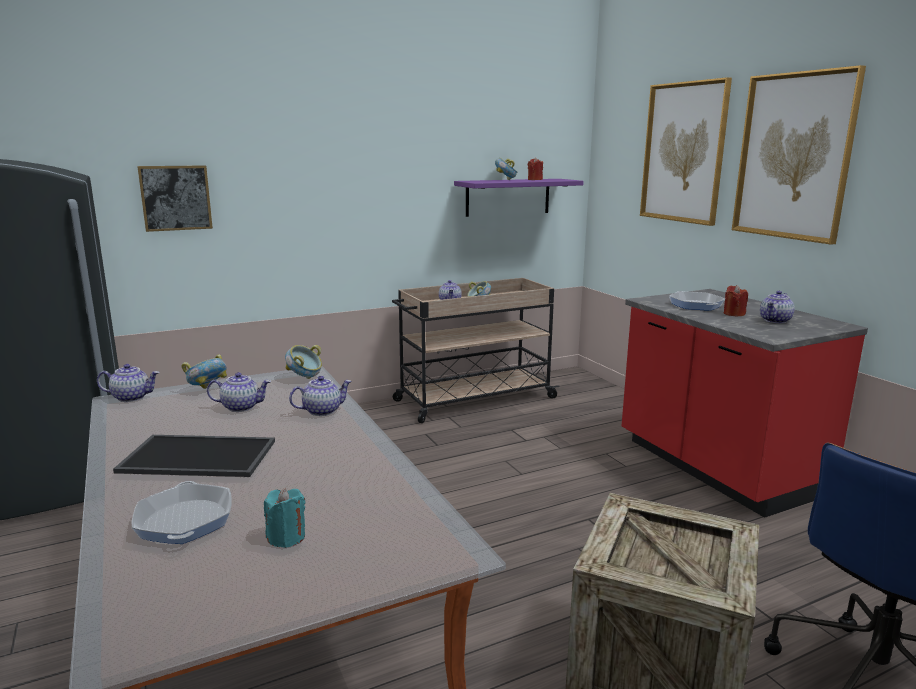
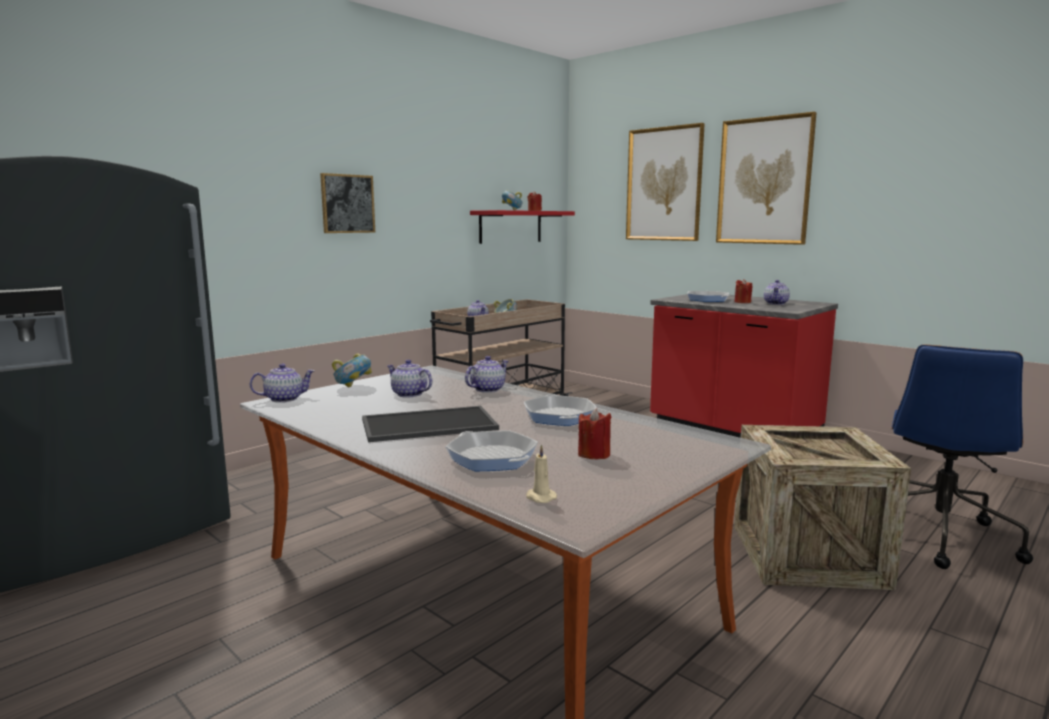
camera: 20 degrees left, 5 degrees down
picture [137,165,213,232] -> picture moved to [320,173,375,233]
teapot [207,372,271,412] -> teapot turned 120 degrees counterclockwise [387,359,432,398]
turquoise candle [264,488,305,548] -> red candle [578,408,612,459]
bowl [285,345,322,379] -> none
purple shelf [454,179,584,217] -> red shelf [470,210,575,244]
none -> frying pan [524,394,597,426]
none -> beige candle [526,444,557,503]

